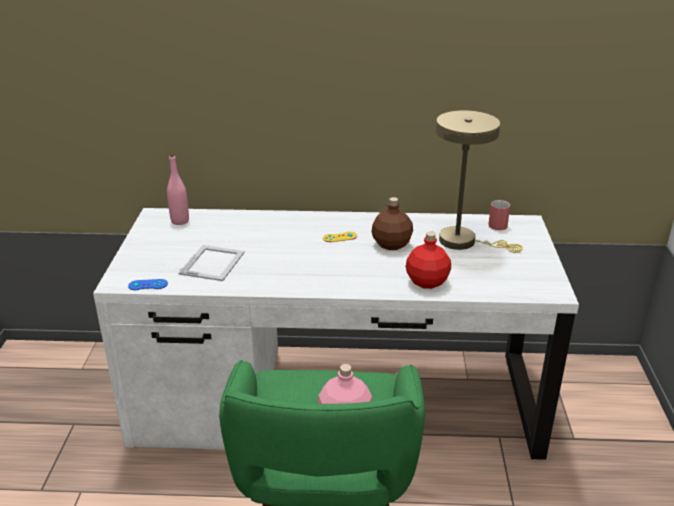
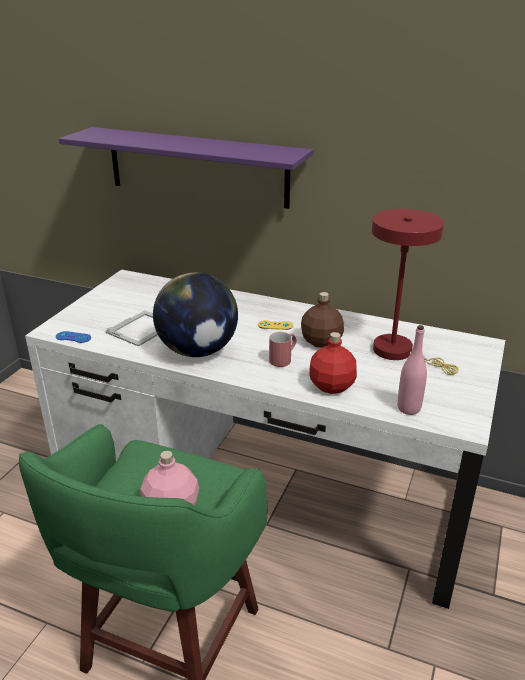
camera: 20 degrees right, 0 degrees up
pink bottle [167,154,189,225] -> pink bottle moved to [398,325,427,415]
beige table lamp [436,110,523,253] -> red table lamp [372,209,459,375]
red mug [488,200,510,230] -> red mug moved to [269,332,297,367]
none -> purple shelf [59,127,313,209]
none -> globe [153,272,238,357]

